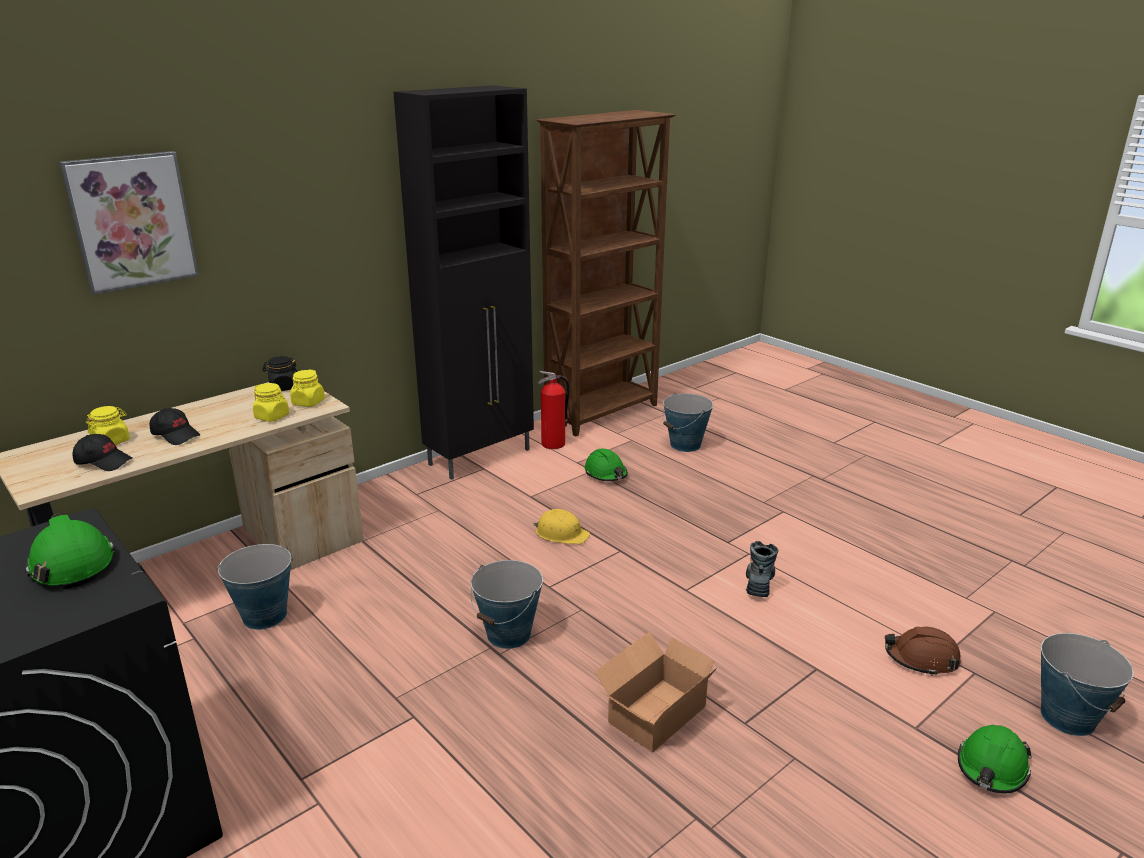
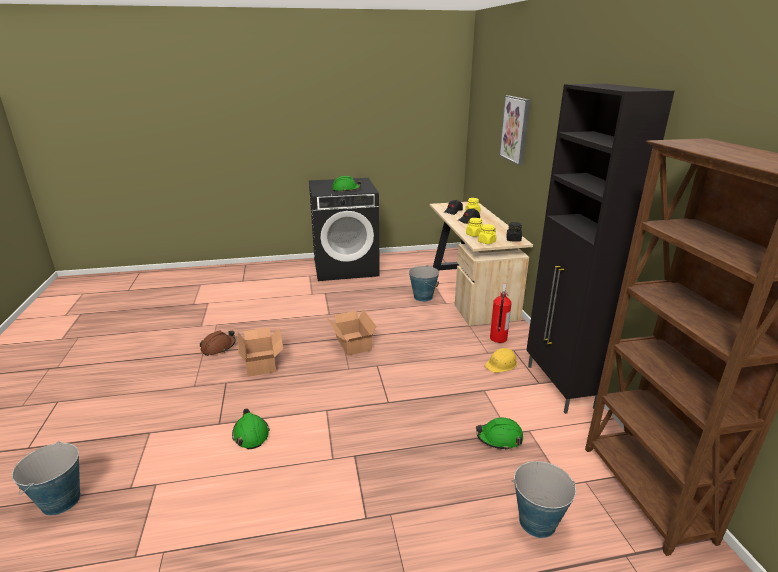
camera: 120 degrees right, 0 degrees up
bucket [470,560,543,649] -> cardboard box [327,309,376,356]
yellow hard hat [533,509,590,544] -> yellow hard hat moved to [485,348,517,373]
fire extinguisher [538,371,570,449] -> fire extinguisher moved to [490,284,512,343]
boot [746,541,778,597] -> none
brown hard hat [885,627,961,676] -> brown hard hat moved to [200,331,236,356]
green hard hat [958,725,1032,794] -> green hard hat moved to [232,408,270,449]

